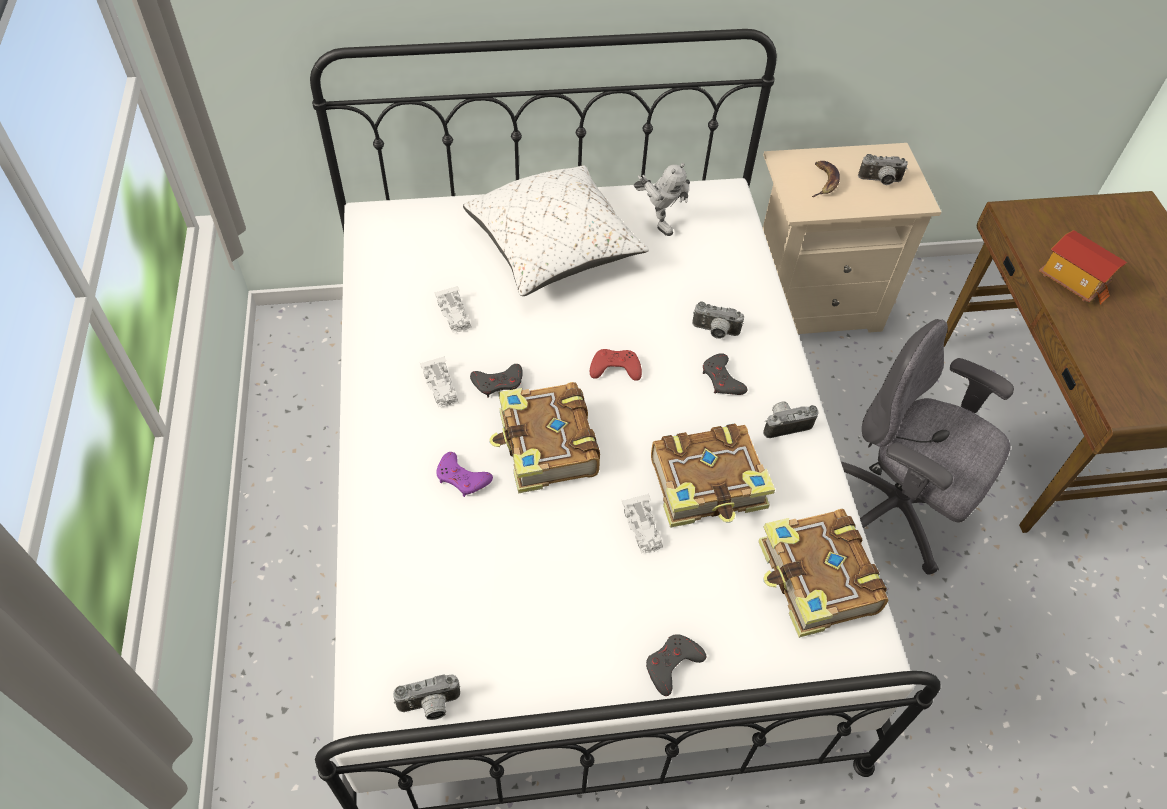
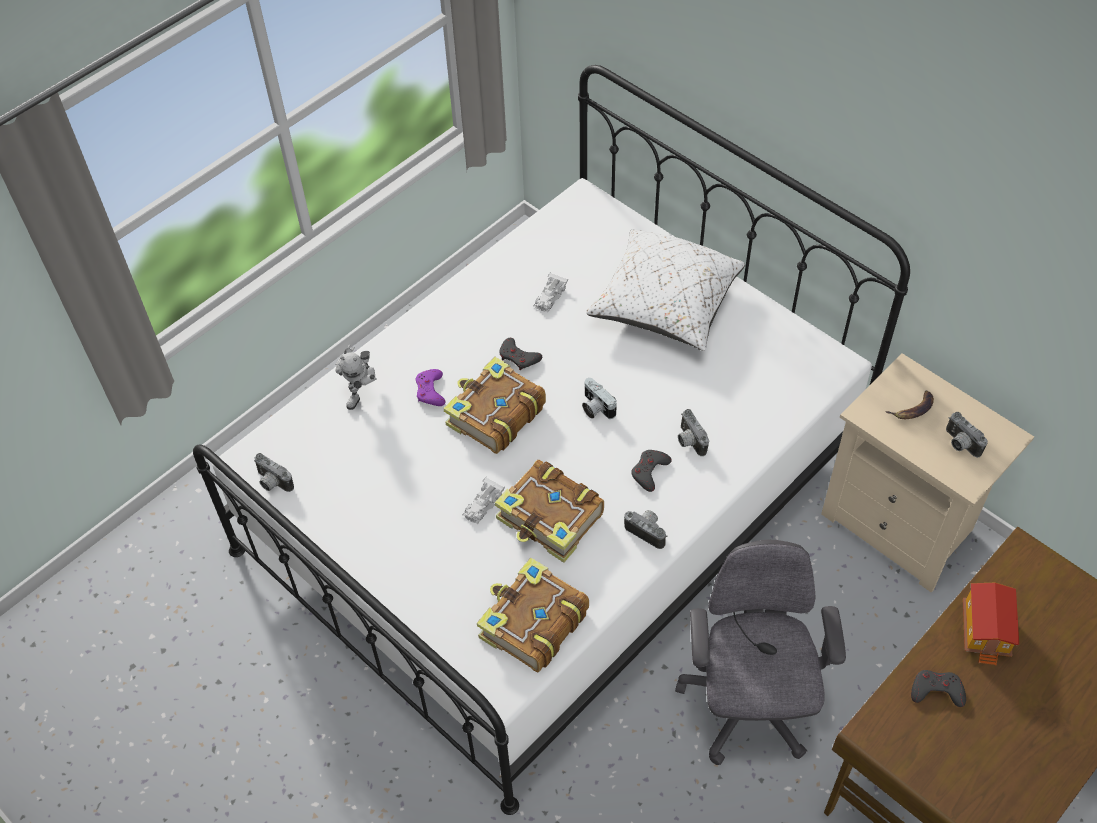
camera: 55 degrees right, 0 degrees up
white toy car [420,356,458,408] -> none
red game controller [590,349,642,381] -> camera [582,378,617,419]
toy robot [634,163,690,236] -> toy robot moved to [335,345,377,410]
grey game controller [646,634,707,696] -> grey game controller moved to [911,670,966,707]

